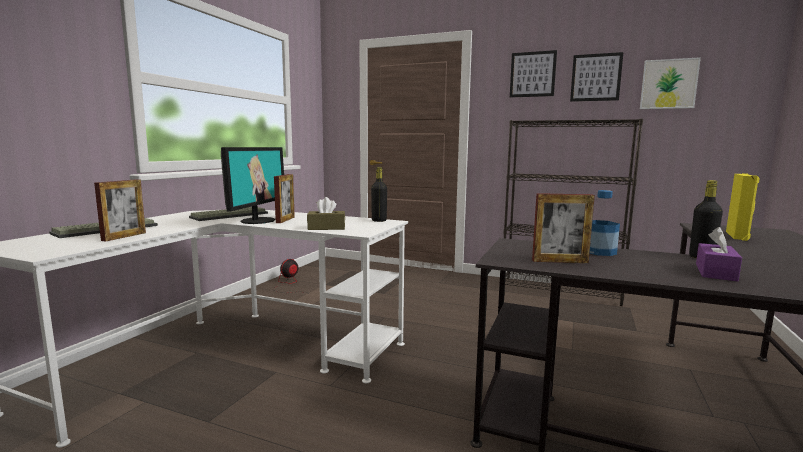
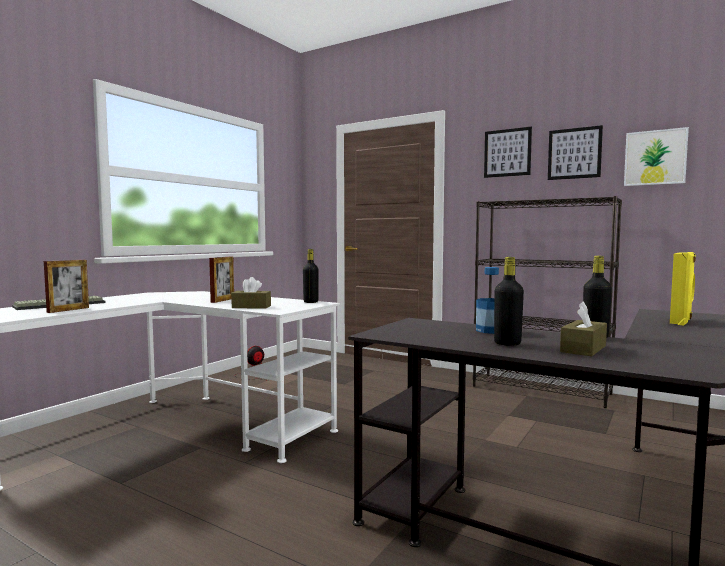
camera: 10 degrees right, 5 degrees down
keyboard [189,207,268,221] -> none
monitor [221,147,284,224] -> none
picture frame [532,193,595,263] -> none
purple tissue box [696,227,742,281] -> brown tissue box [560,302,607,356]
none -> black bottle [494,257,524,346]

